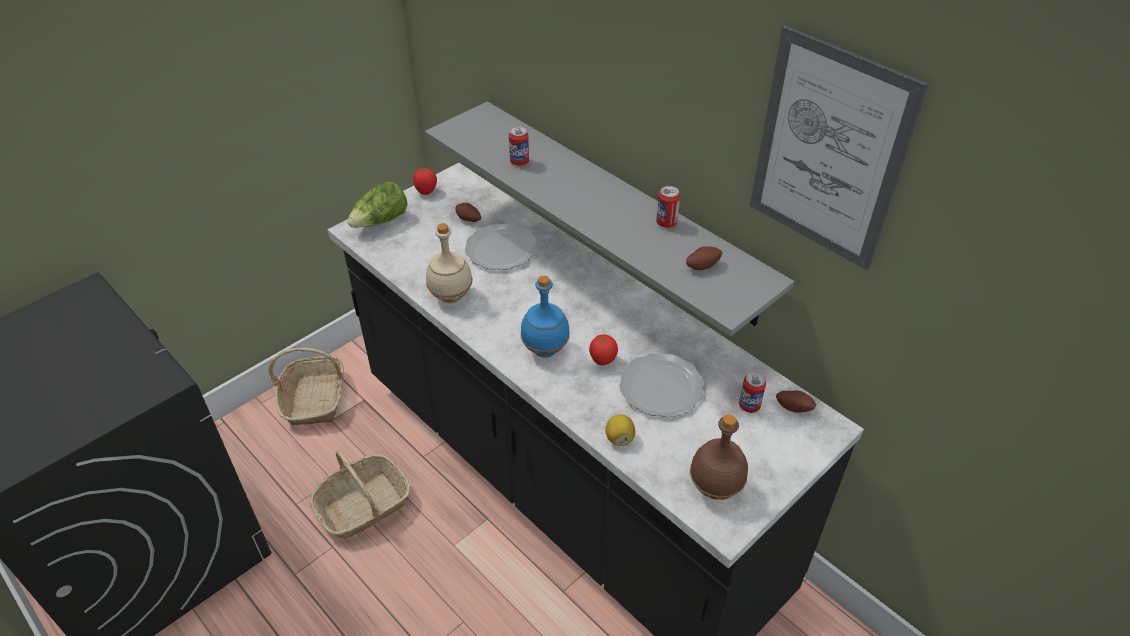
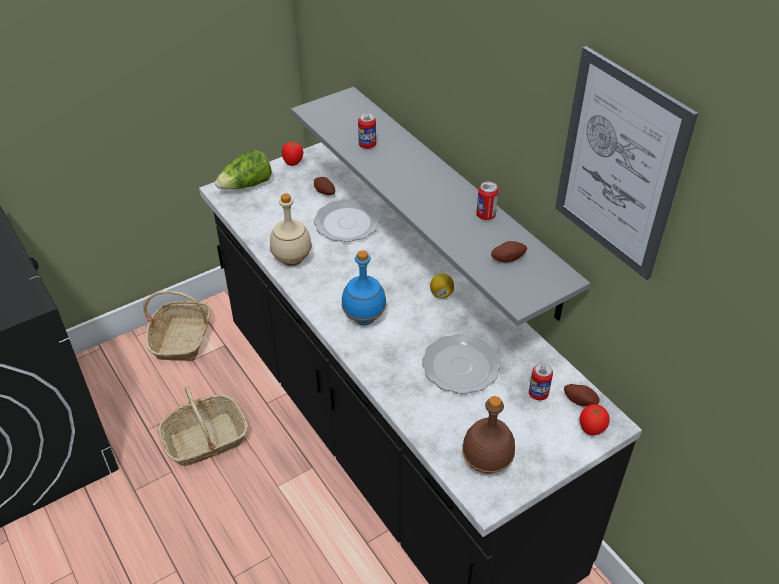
camera: 10 degrees right, 0 degrees up
tomato [589,334,618,366] -> tomato moved to [580,404,609,435]
lemon [605,415,635,446] -> lemon moved to [430,274,454,298]

